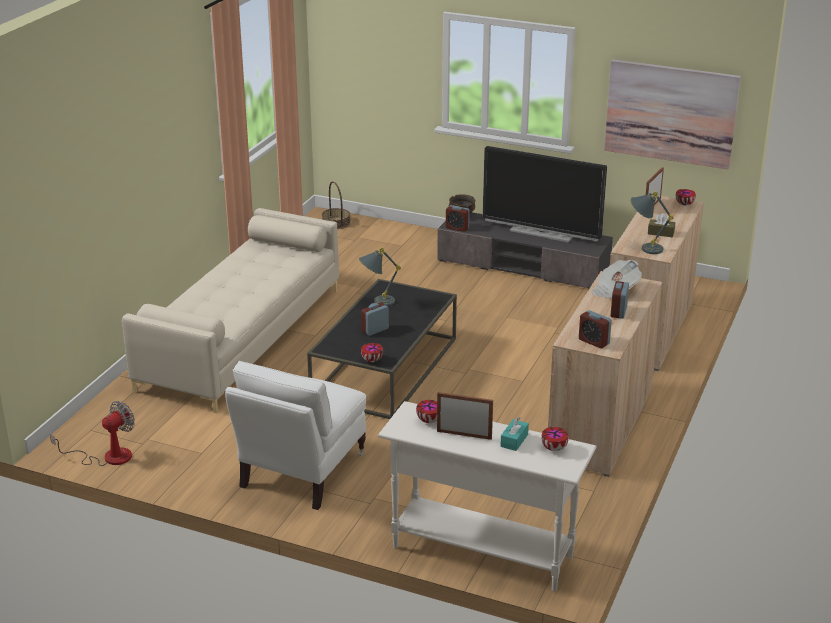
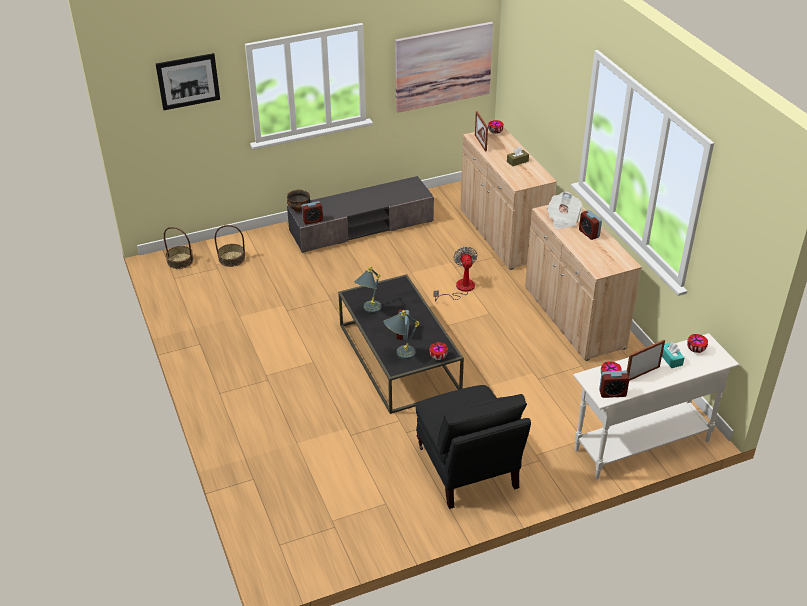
camera: 45 degrees left, 10 degrees up
fan [50,401,135,466] -> fan moved to [434,247,477,302]
beige sofa [121,208,339,413] -> none
white armchair [225,361,366,510] -> black armchair [416,385,531,509]
television [483,146,607,243] -> none
alarm clock [579,310,612,348] -> alarm clock moved to [599,371,630,398]
grey table lamp [631,191,674,254] -> grey table lamp moved to [384,310,420,359]
none -> picture [156,53,220,110]
none -> basket [215,225,245,267]

